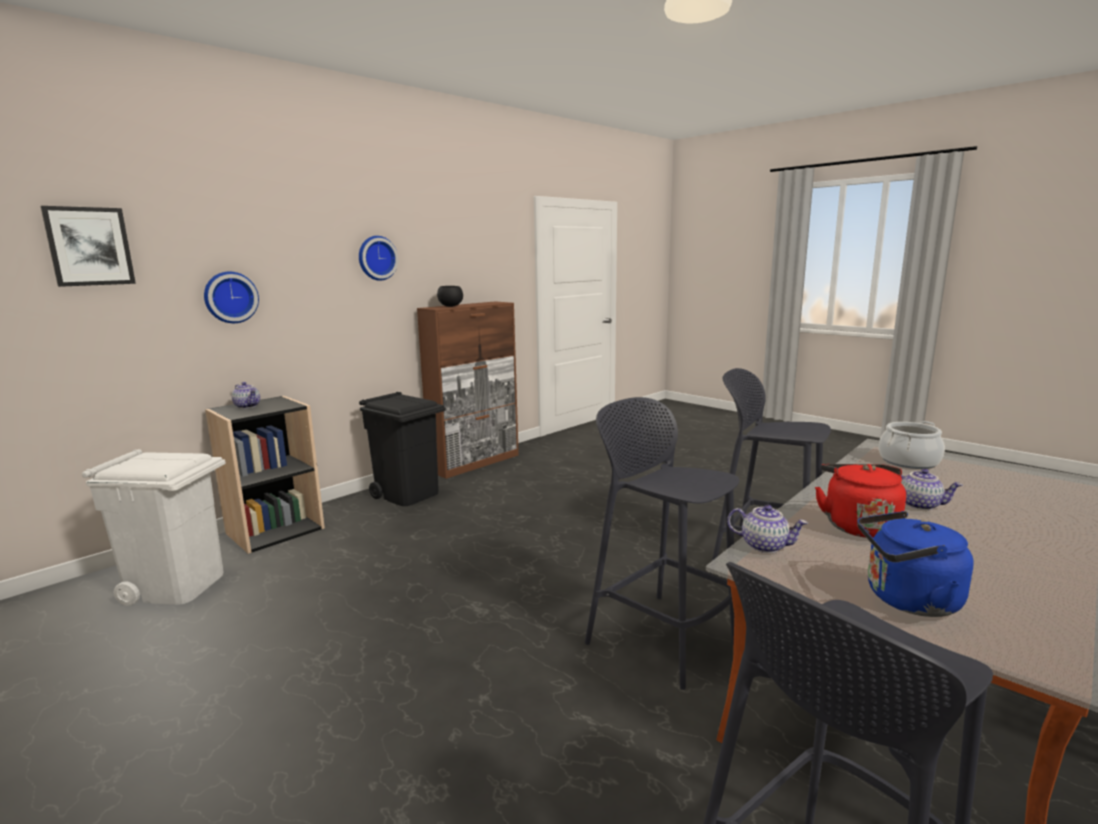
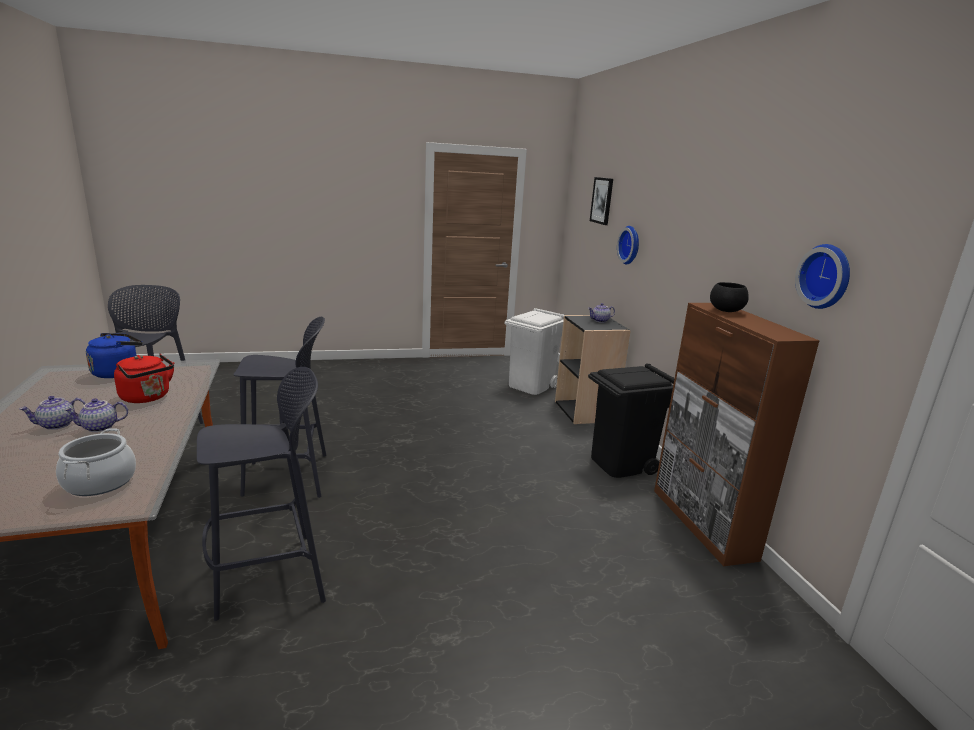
camera: 120 degrees right, 5 degrees up
wall clock [359,236,398,281] -> wall clock moved to [795,244,850,309]
teapot [727,505,808,553] -> teapot moved to [19,396,86,430]

